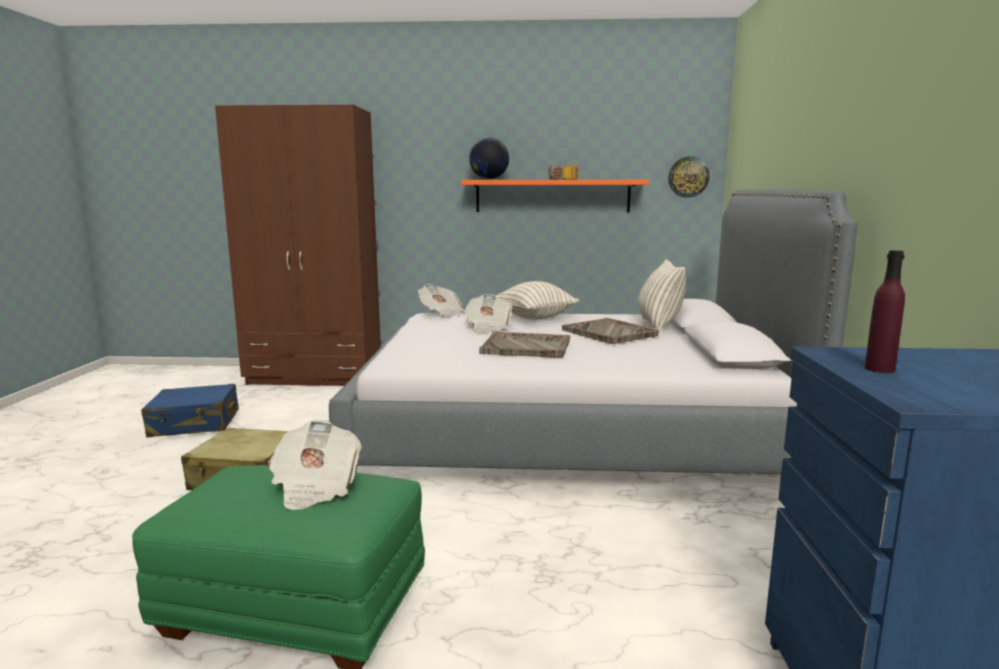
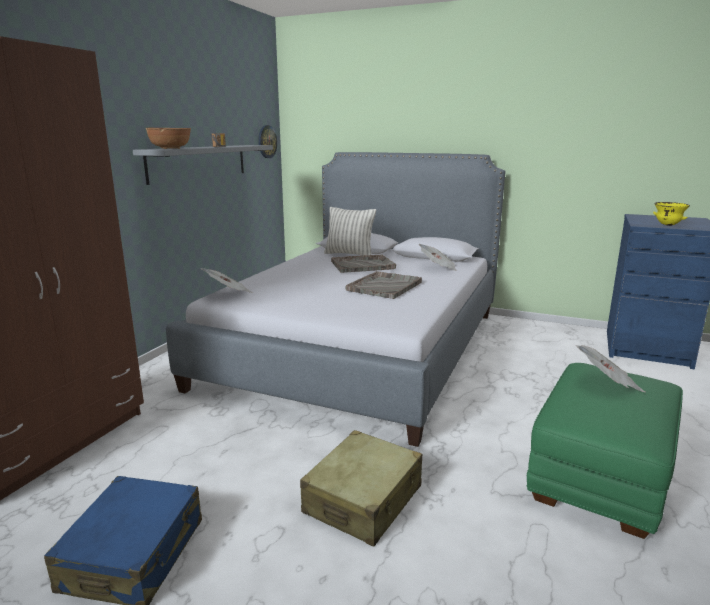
camera: 70 degrees left, 5 degrees up
orange shelf [461,180,649,212] -> grey shelf [133,145,273,185]
newspaper [463,294,513,333] -> newspaper moved to [419,244,457,271]
globe [469,138,509,180] -> brown bowl [145,128,191,149]
pillow [496,281,579,320] -> none
purple bottle [865,250,905,373] -> yellow bowl [653,202,690,226]

